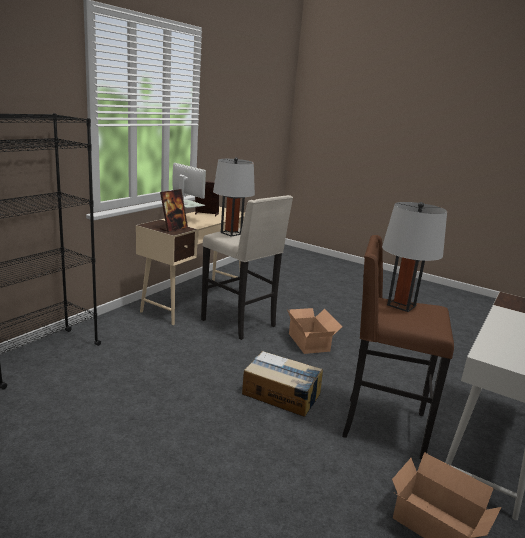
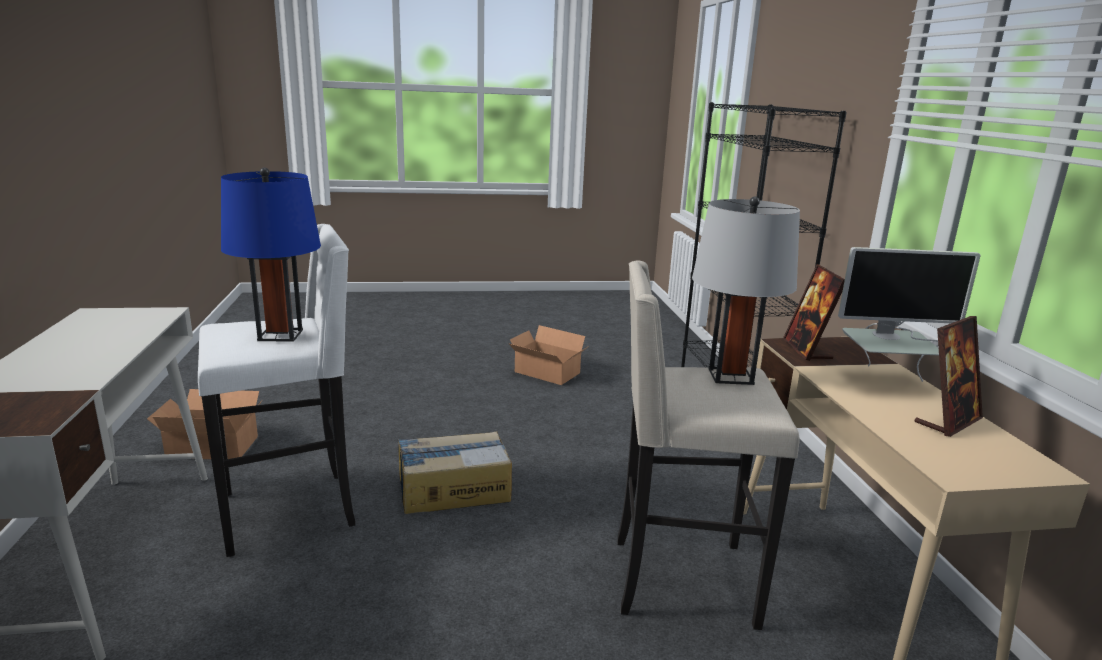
camera: 140 degrees right, 0 degrees up
cardboard box [287,308,342,354] -> cardboard box moved to [508,325,589,385]
brown stool [342,235,454,460] -> white stool [198,224,355,557]
grey table lamp [382,202,447,312] -> blue table lamp [221,167,321,342]

